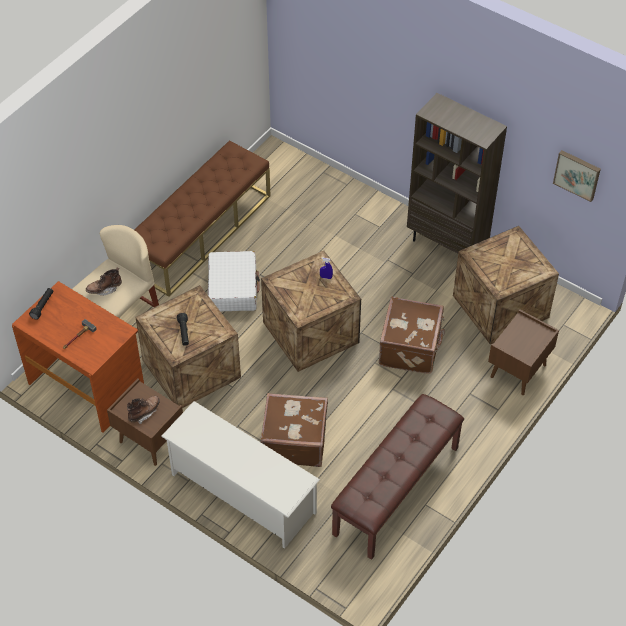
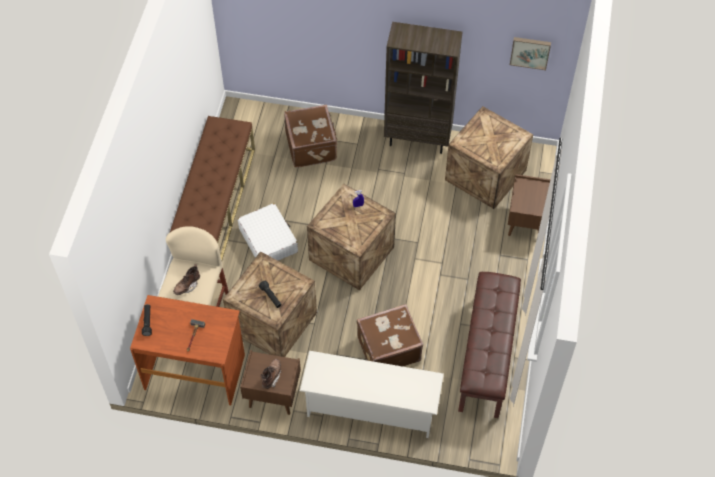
camera: 25 degrees left, 5 degrees up
brown suitcase [379,297,445,374] -> brown suitcase moved to [284,105,338,168]

